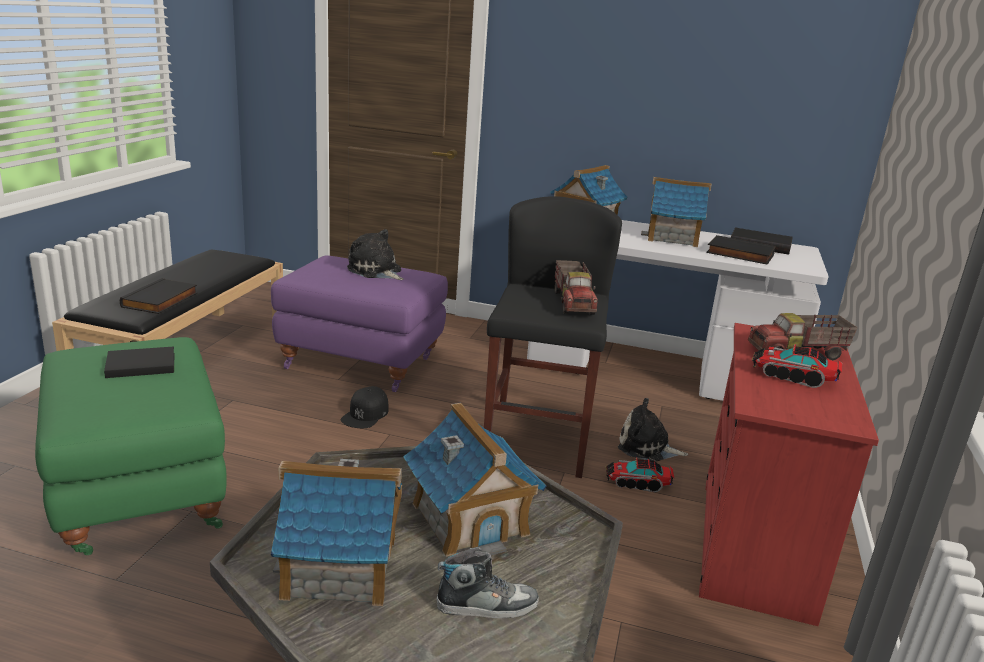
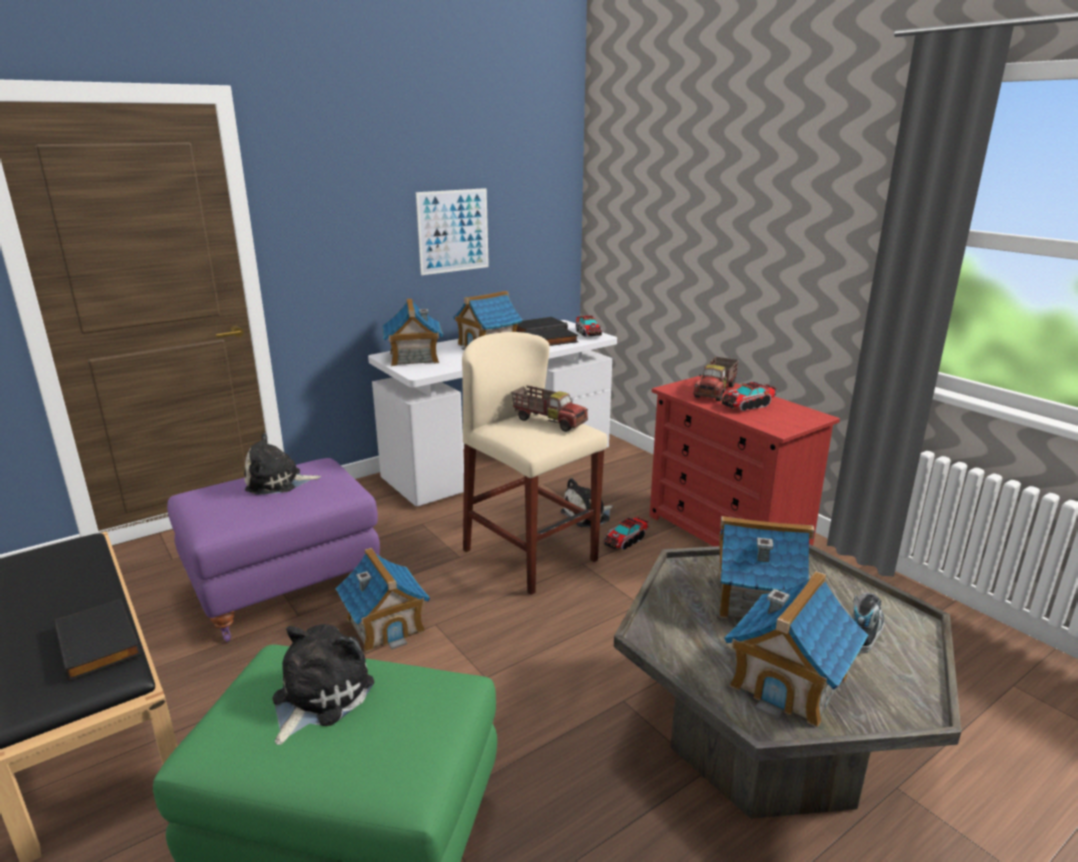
camera: 50 degrees left, 0 degrees up
black book [104,346,174,378] -> plush toy [273,624,374,745]
black cap [341,386,388,428] -> toy house [335,548,430,652]
black stool [484,196,622,478] -> beige stool [462,332,608,595]
none -> picture [416,188,489,275]
none -> toy truck [576,315,602,337]

